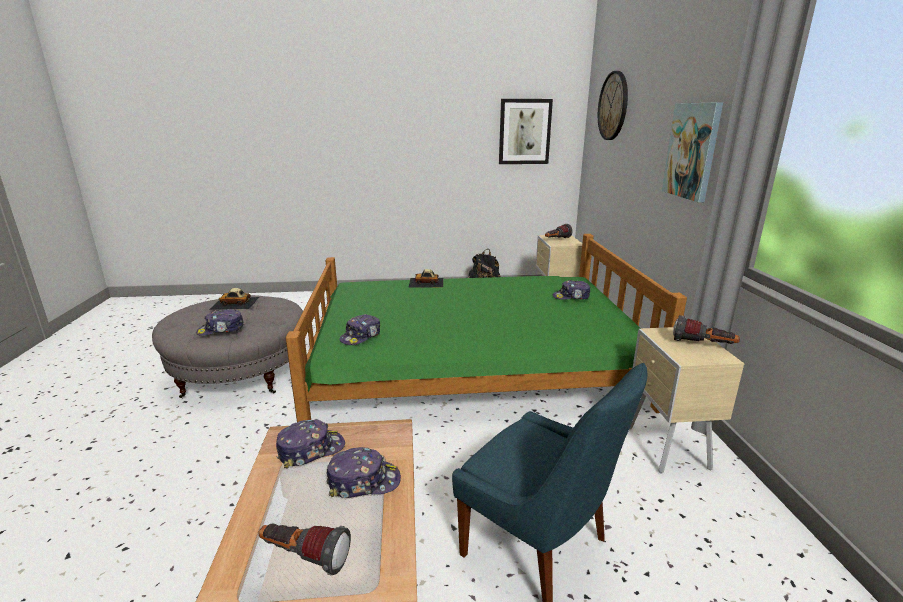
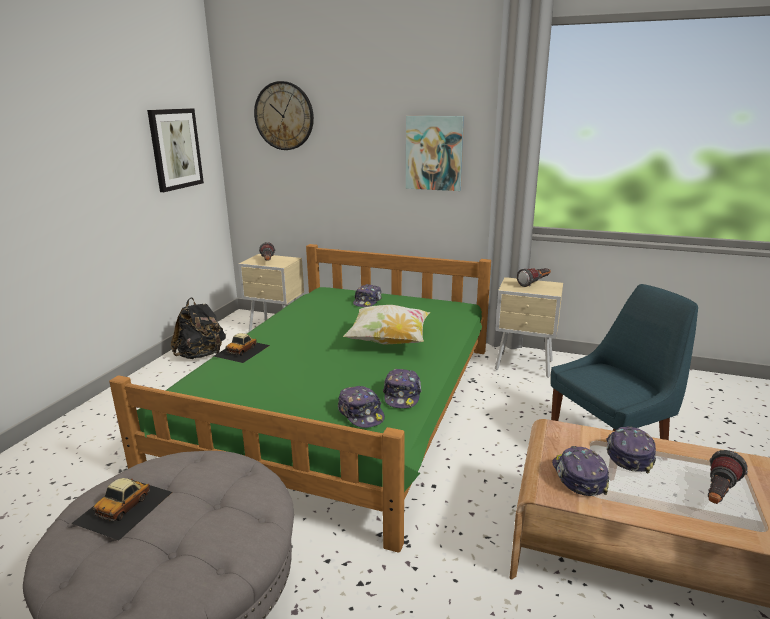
camera: 65 degrees left, 0 degrees up
cap [196,309,244,336] -> cap moved to [383,369,421,408]
none -> pillow [343,305,430,345]

